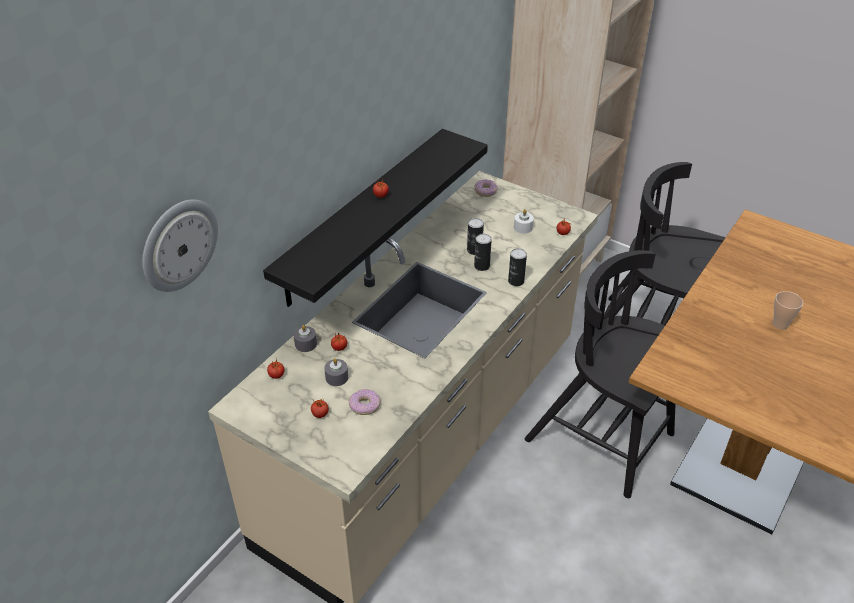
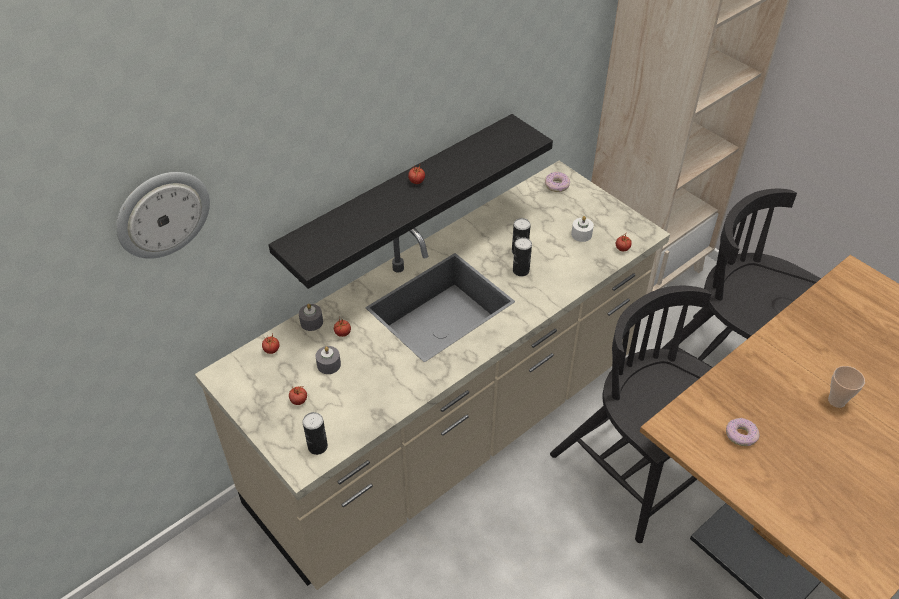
camera: 15 degrees right, 5 degrees up
donut [349,389,381,415] -> donut moved to [726,418,760,446]
can [508,248,527,286] -> can moved to [303,412,328,455]

